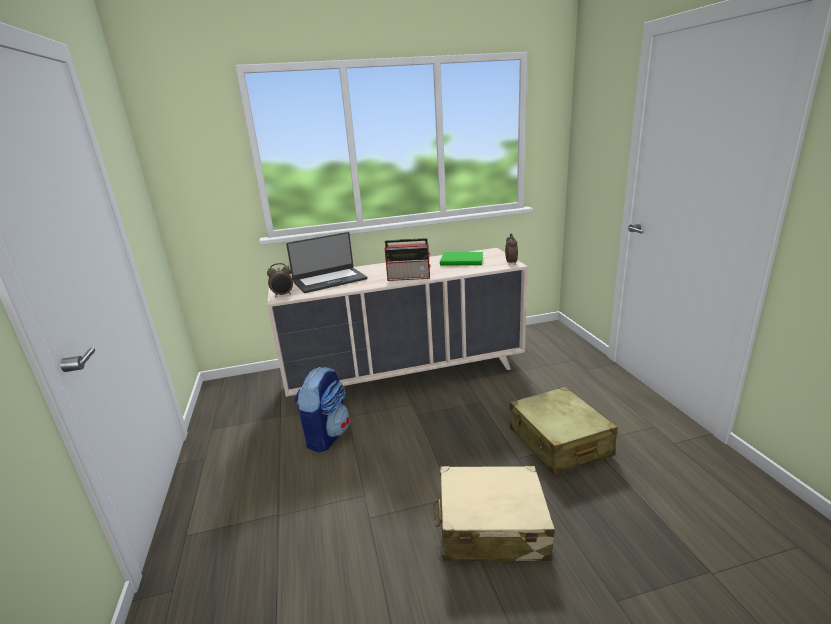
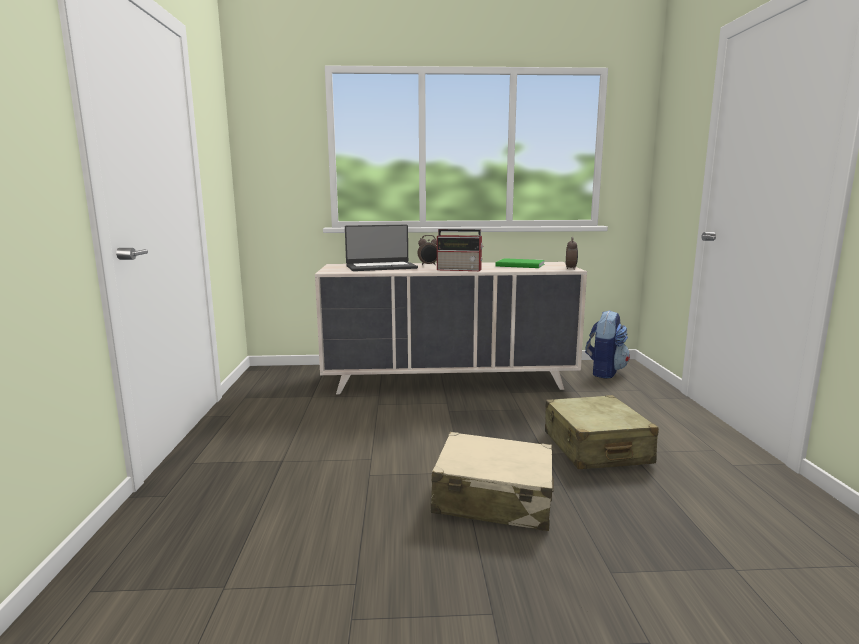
camera: 10 degrees right, 10 degrees down
alarm clock [267,263,293,297] -> alarm clock moved to [418,235,437,266]
backpack [295,367,350,453] -> backpack moved to [585,310,630,379]

